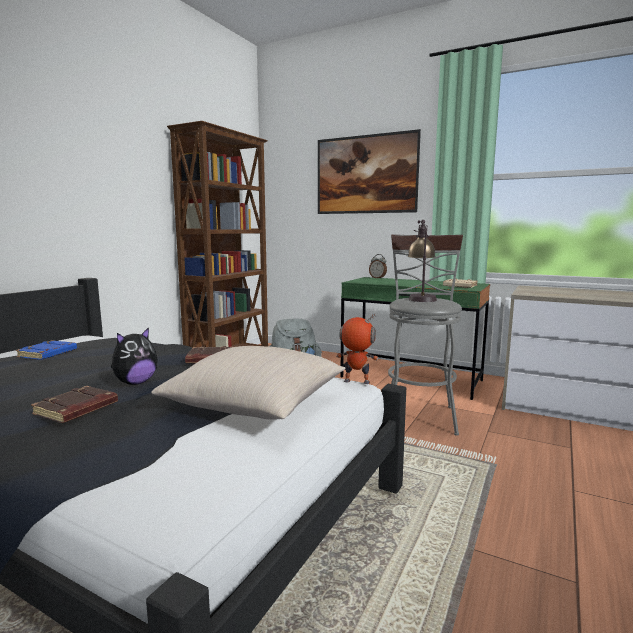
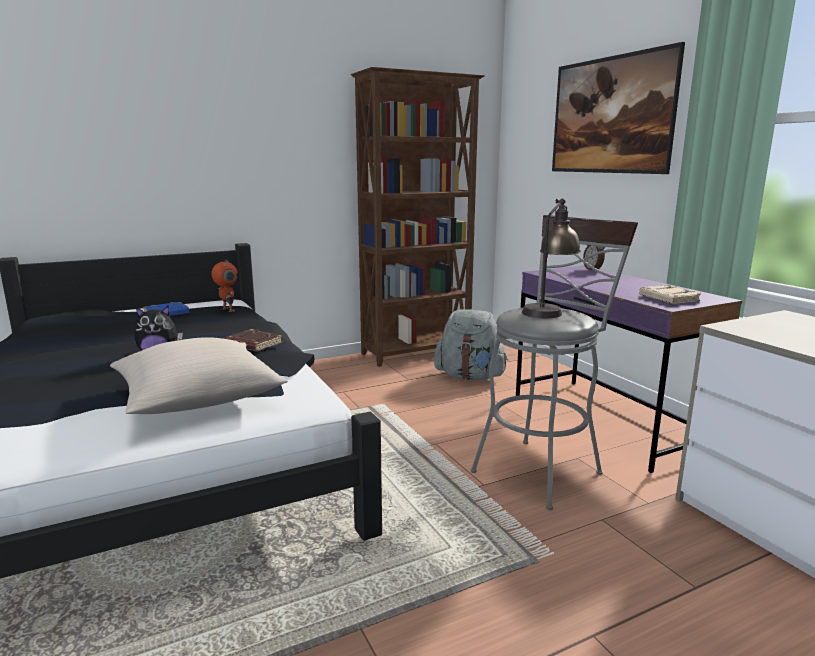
camera: 35 degrees right, 5 degrees up
brown book [31,386,118,423] -> none
toy robot [336,314,378,384] -> toy robot moved to [212,260,238,312]
green desk [340,277,490,400] -> purple desk [516,266,742,473]

